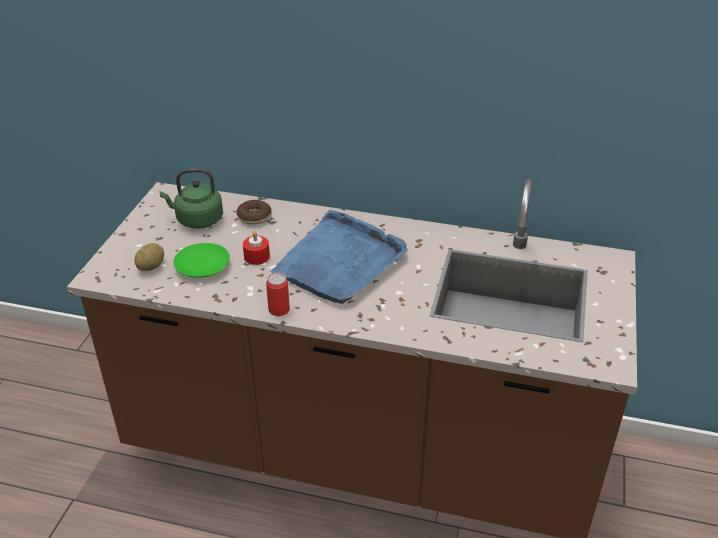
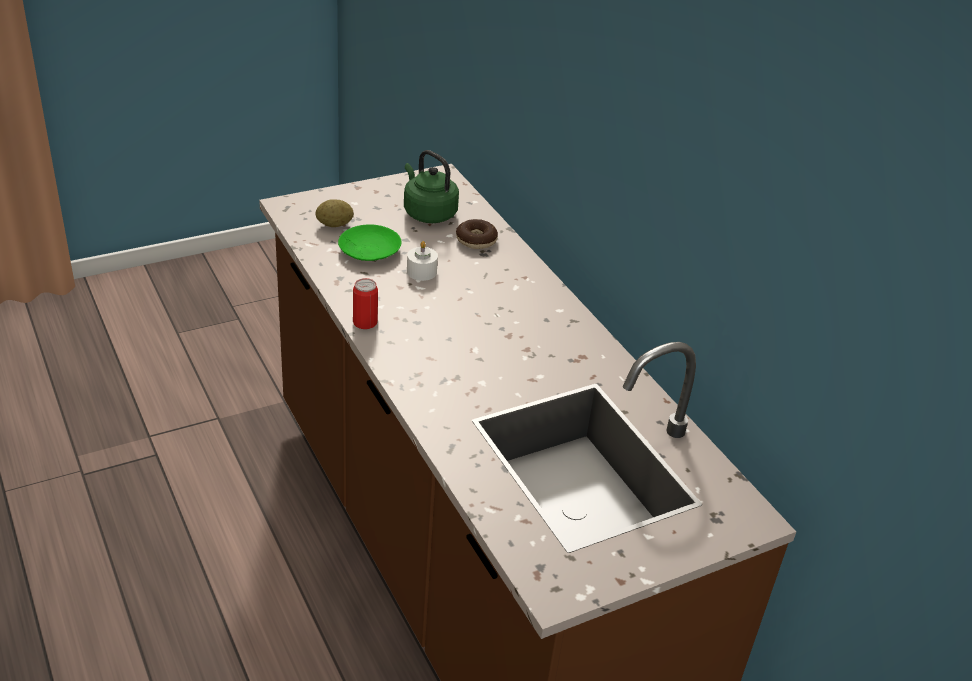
camera: 45 degrees right, 0 degrees up
red candle [243,231,270,265] -> white candle [407,241,438,281]
blue tray [270,210,408,304] -> none

